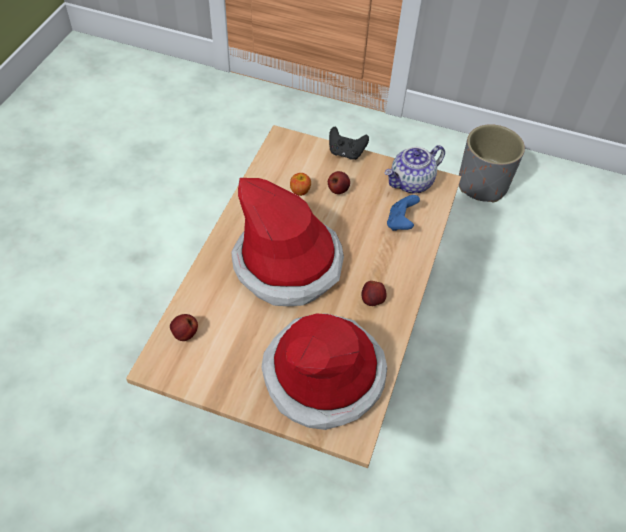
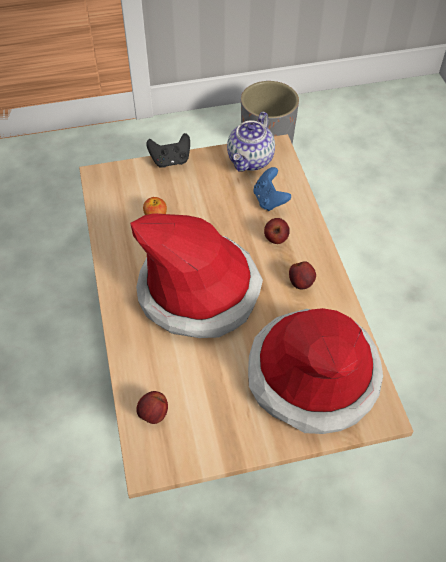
camera: 30 degrees left, 0 degrees up
apple [328,171,350,194] -> apple moved to [264,218,290,244]

